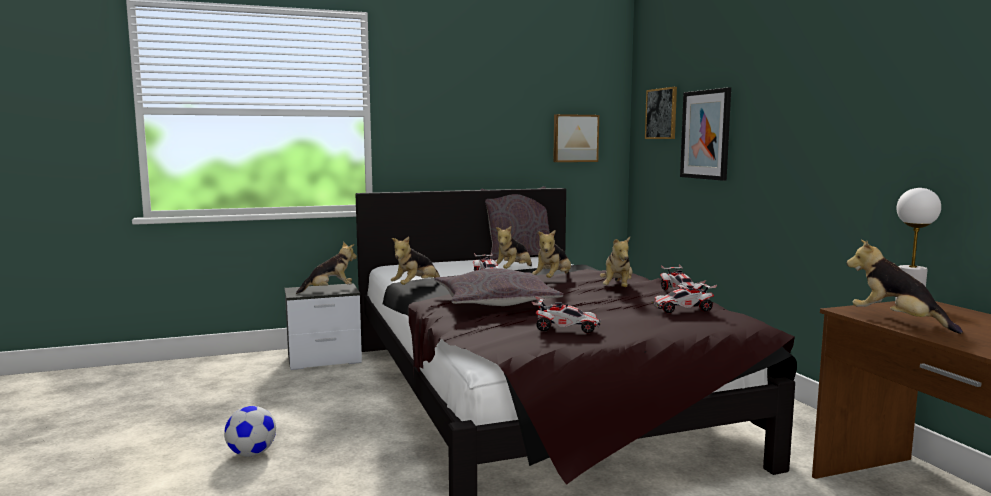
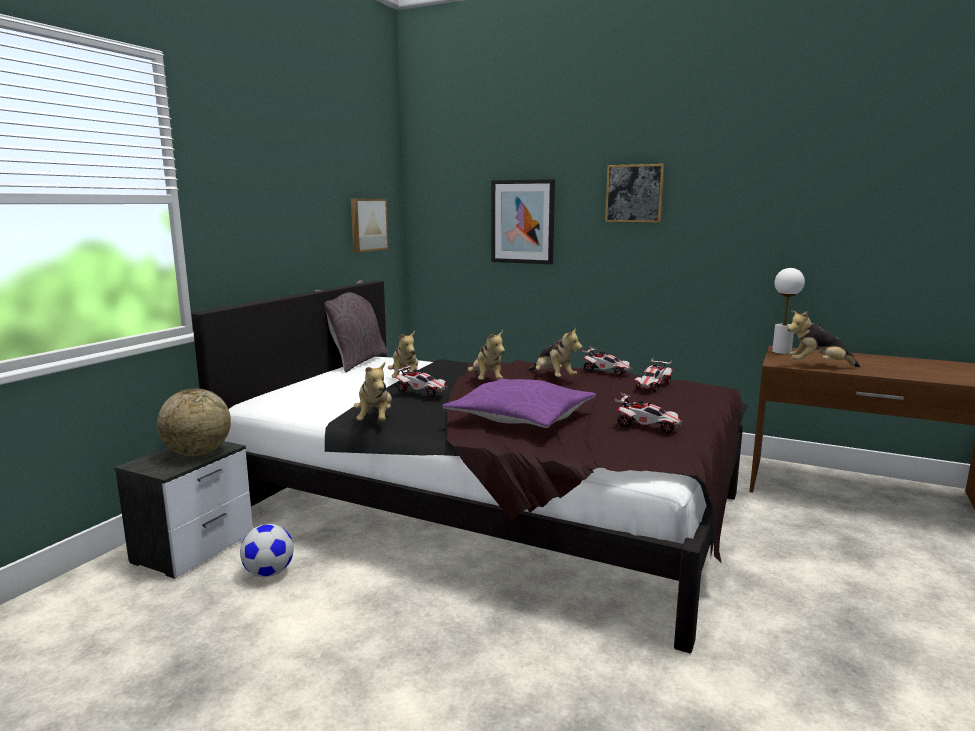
camera: 45 degrees left, 5 degrees up
football [224,406,276,456] -> football moved to [240,524,294,577]
plush toy [296,242,357,294] -> globe [157,388,231,456]
grey pillow [434,268,563,306] -> purple pillow [442,378,596,428]
toy car [532,296,601,333] -> toy car turned 60 degrees clockwise [614,392,683,433]
picture [645,87,677,139] -> picture moved to [605,164,664,222]

